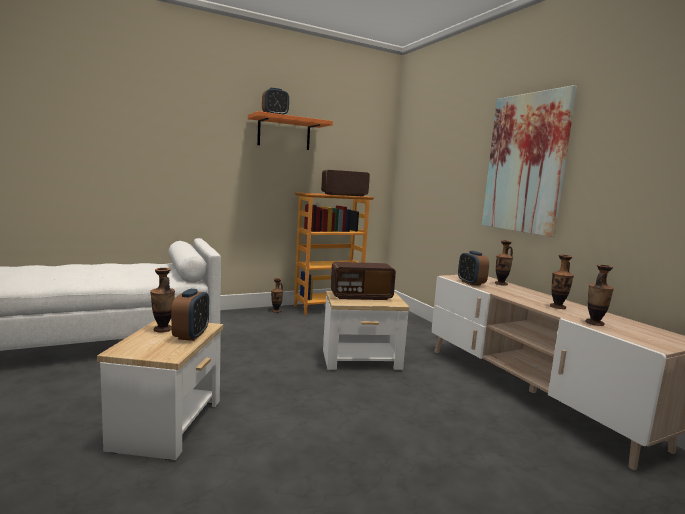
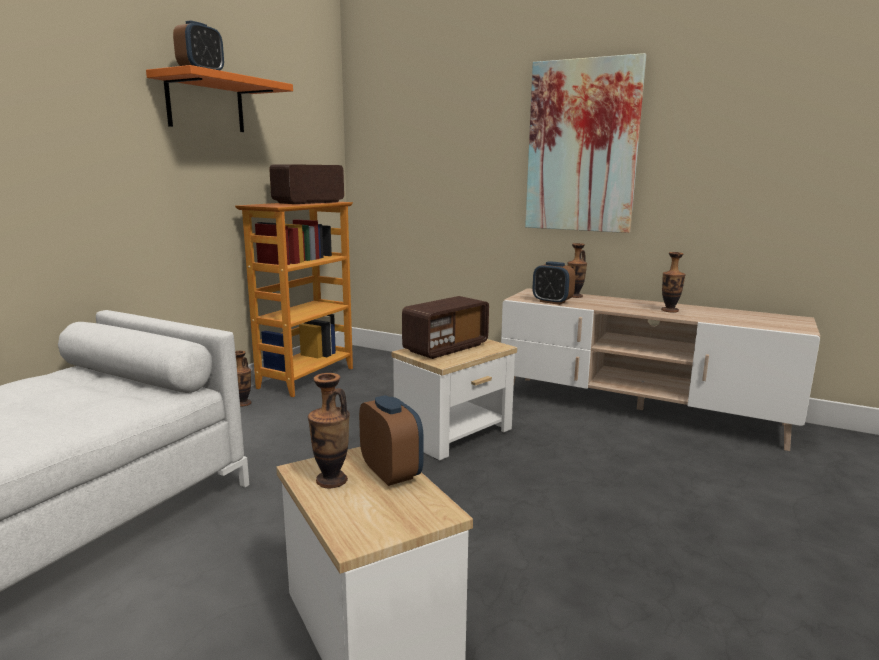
camera: 35 degrees left, 5 degrees up
vase [585,265,614,326] -> none

